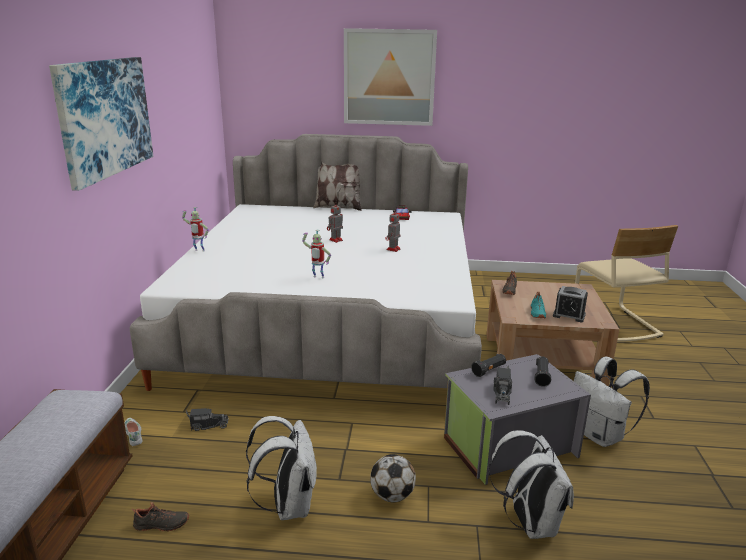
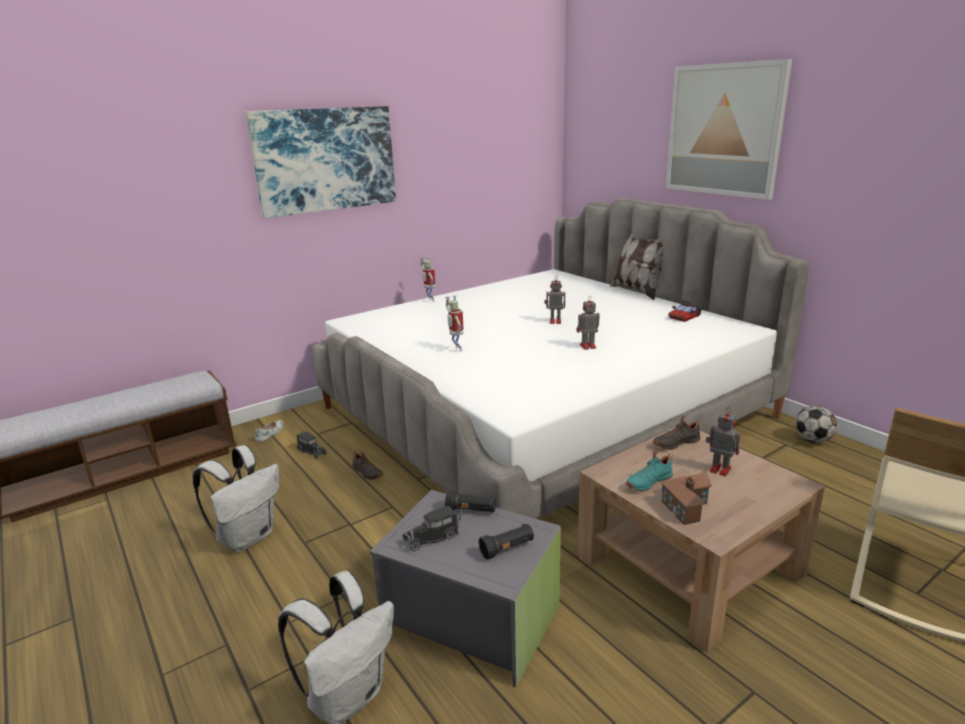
camera: 50 degrees right, 0 degrees up
black shoe [131,502,189,532] -> black shoe moved to [352,451,383,480]
football [370,454,416,502] -> football moved to [795,406,837,443]
alarm clock [553,286,588,322] -> toy house [661,472,711,525]
white backpack [574,356,650,447] -> none
none -> toy robot [706,407,741,476]

